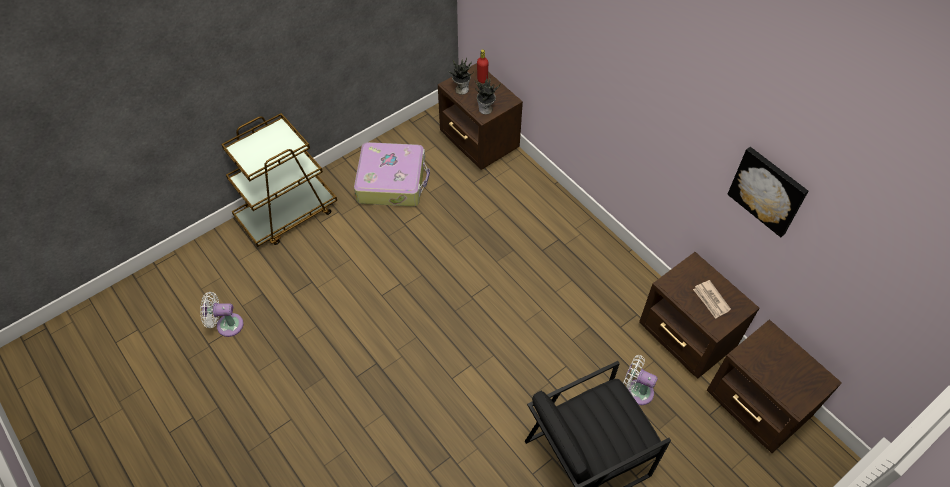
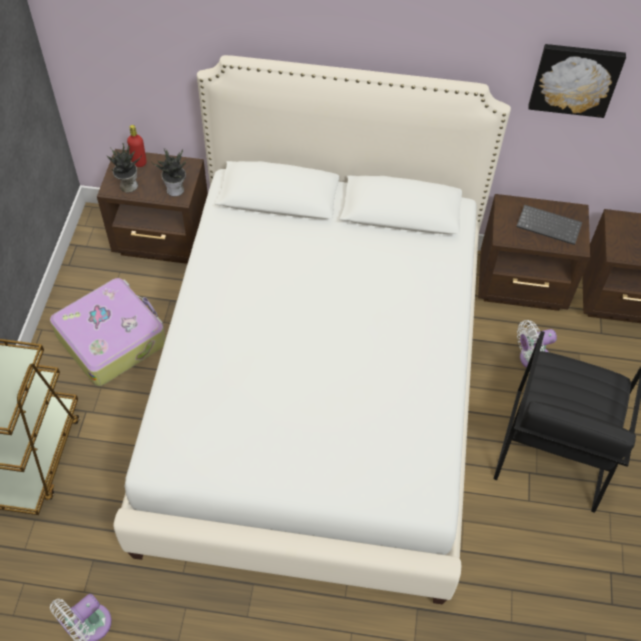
camera: 45 degrees left, 0 degrees up
newspaper [693,280,731,319] -> keyboard [516,205,582,245]
none -> white bed [114,55,511,604]

